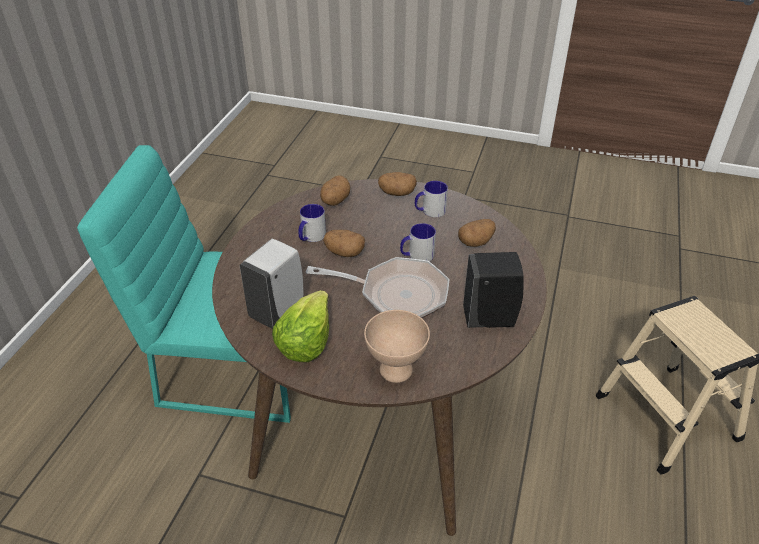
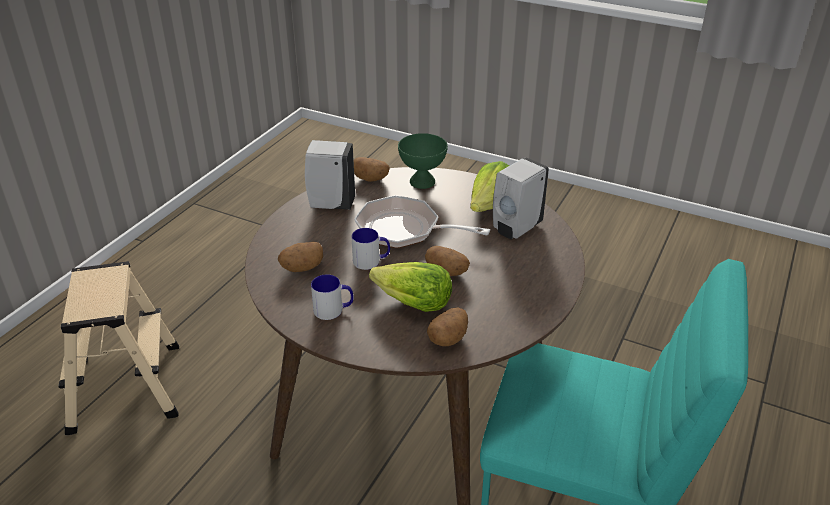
camera: 170 degrees left, 5 degrees down
mug [298,204,326,242] -> none
beige bowl [364,310,430,383] -> green bowl [398,133,448,189]
potato [378,172,417,196] -> potato moved to [354,157,390,182]
black soap dispenser [463,252,524,328] -> white soap dispenser [305,140,355,210]
none -> lettuce [369,262,452,312]

